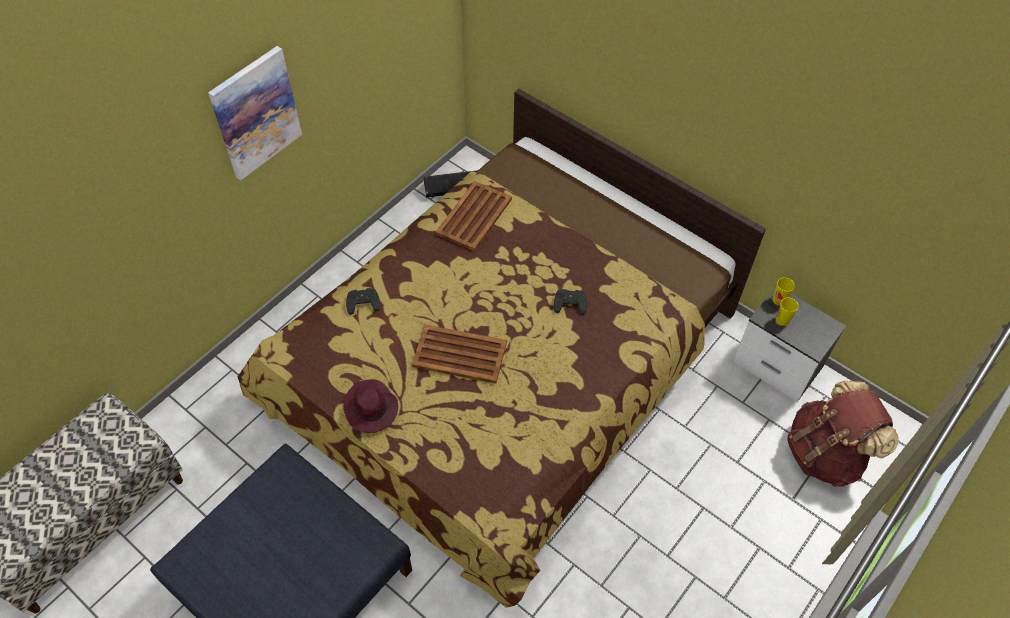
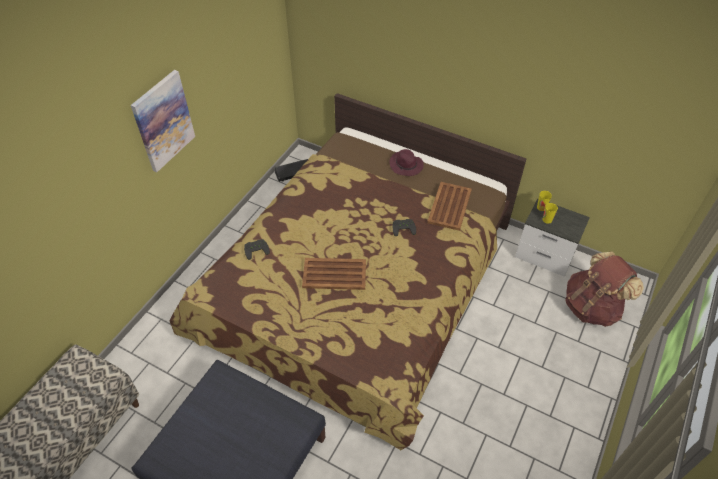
camera: 10 degrees left, 5 degrees down
purple hat [343,379,398,433] -> purple hat moved to [389,149,424,176]
brown tray [436,181,512,251] -> brown tray moved to [427,182,472,231]

